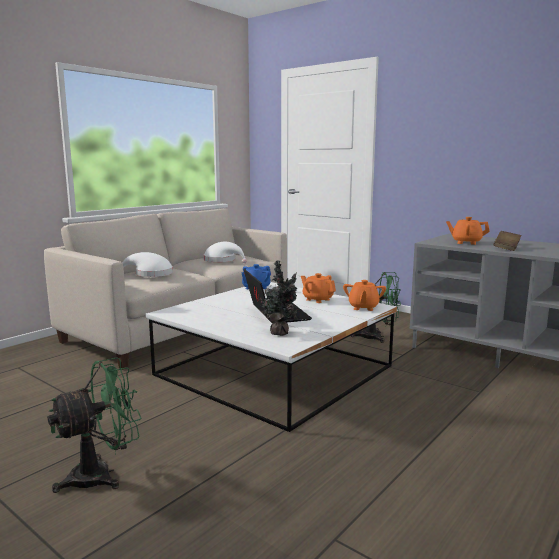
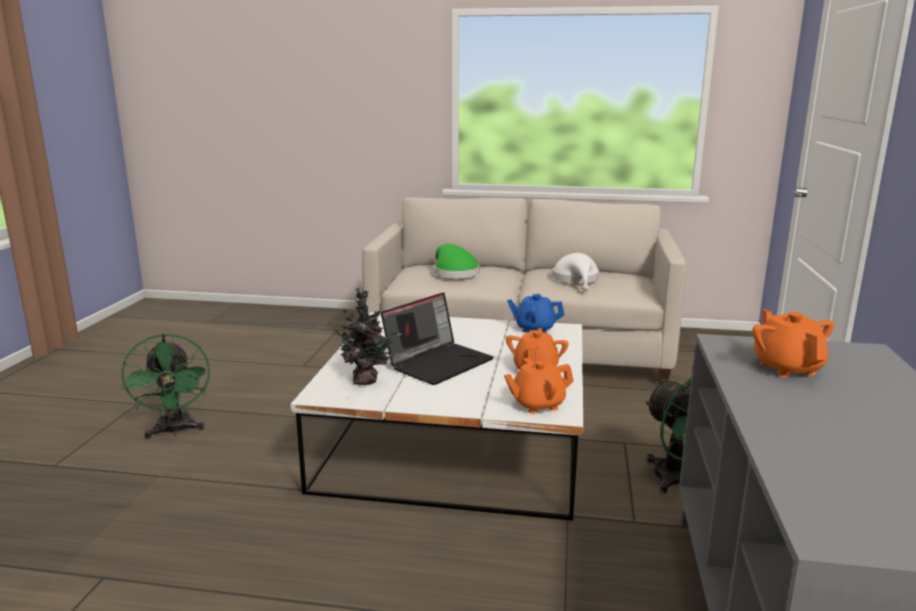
camera: 60 degrees right, 5 degrees up
green fan [47,357,141,493] -> green fan turned 45 degrees clockwise [122,333,210,439]
white hat [123,252,173,277] -> green hat [433,244,479,278]
brown book [493,231,521,251] -> none

